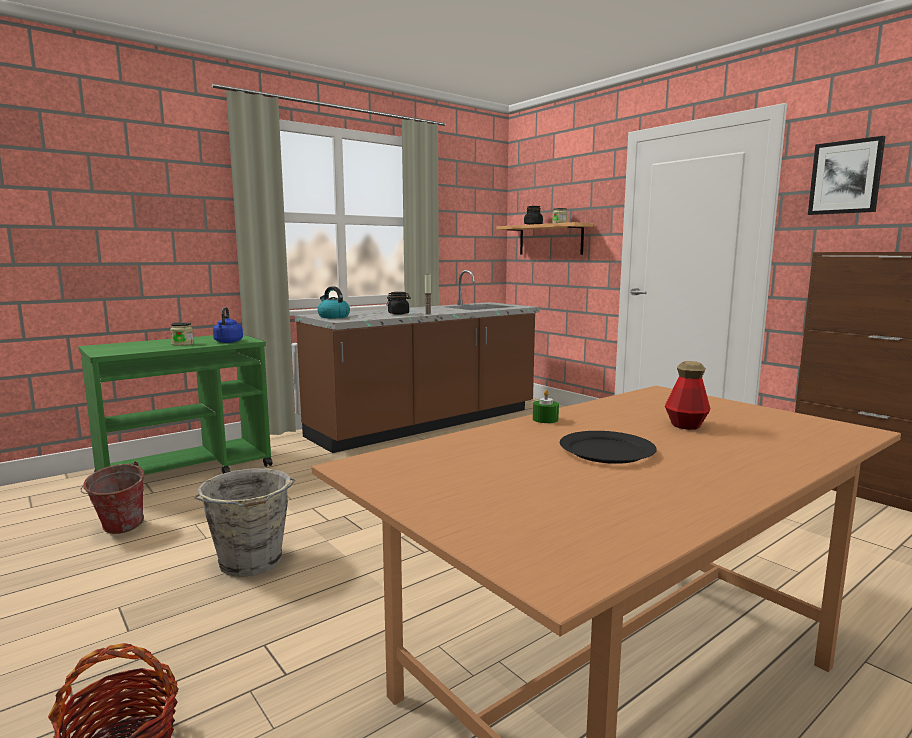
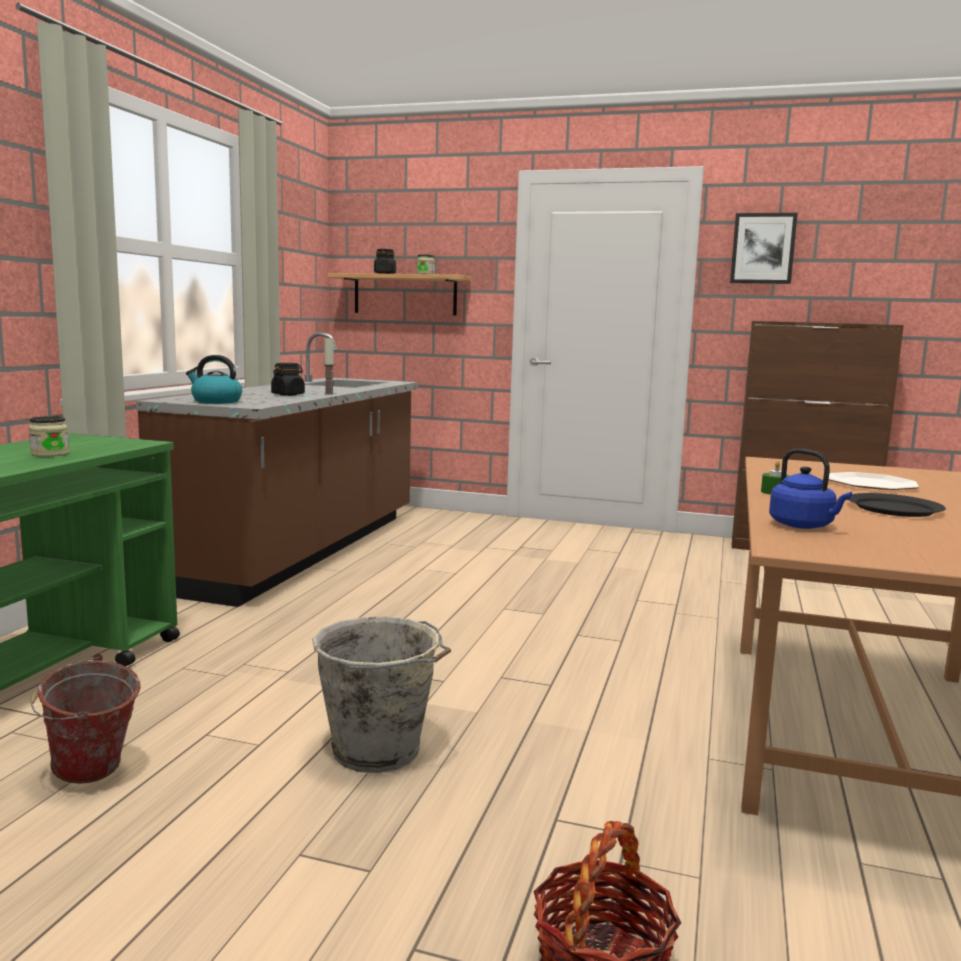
camera: 35 degrees left, 0 degrees up
blue kettle [213,307,243,343] -> blue kettle moved to [769,449,852,529]
bottle [665,361,710,430] -> plate [829,472,919,490]

